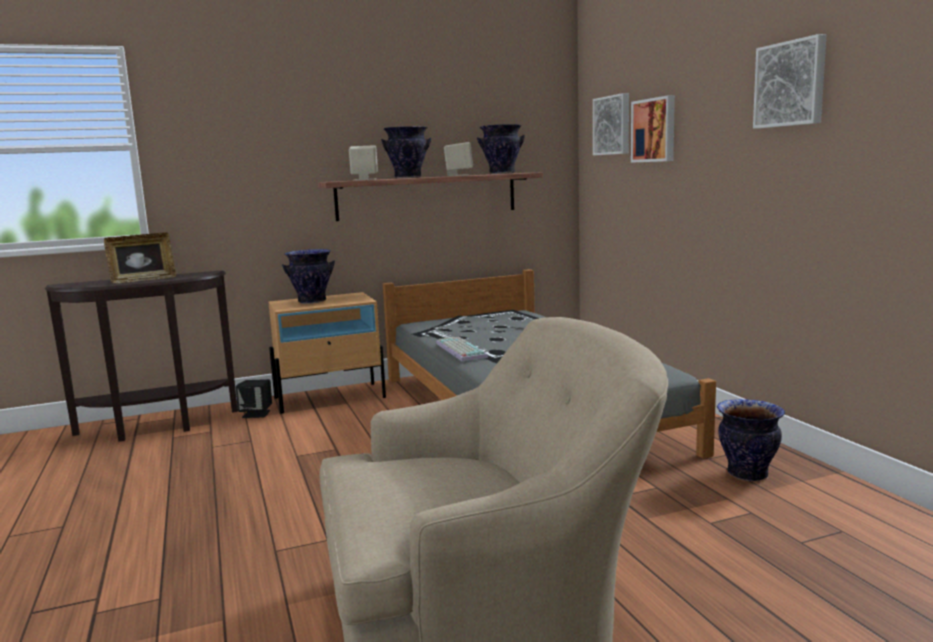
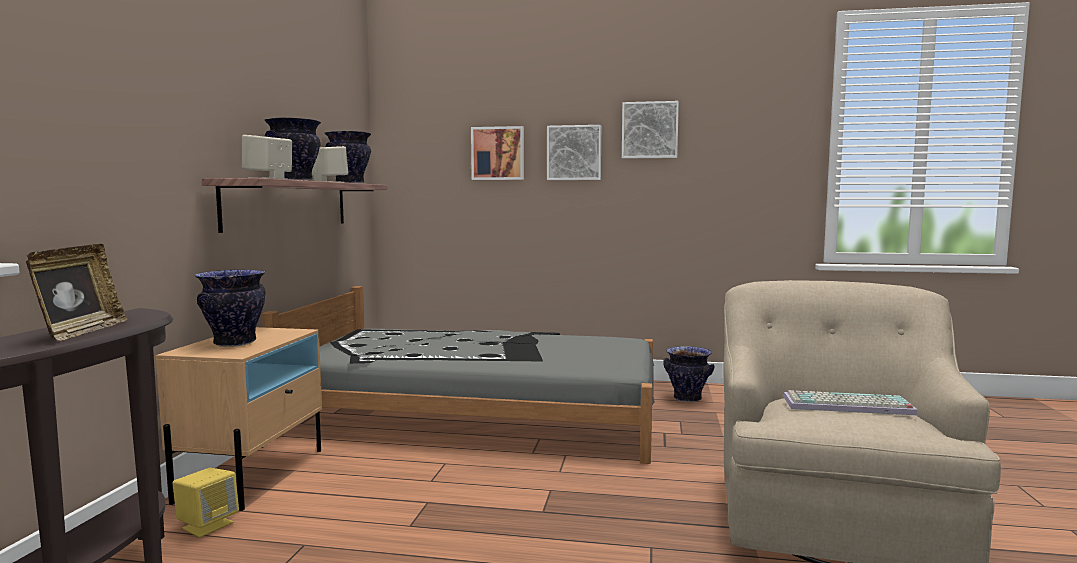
camera: 60 degrees left, 5 degrees down
black speaker [236,379,272,418] -> yellow speaker [172,468,239,538]
keyboard [436,337,488,361] -> keyboard moved to [783,390,918,415]
picture [593,93,629,155] -> picture moved to [547,125,601,180]

